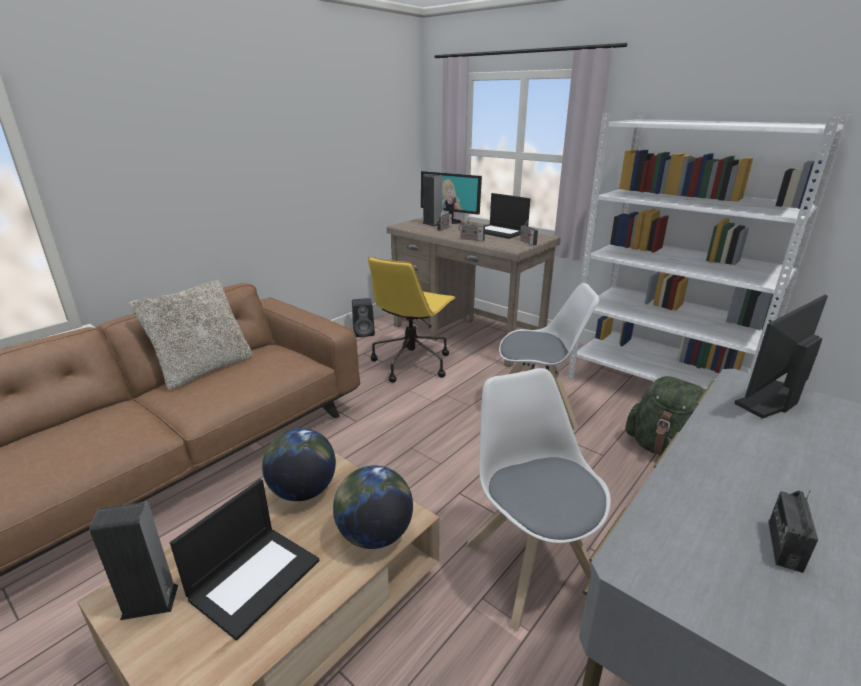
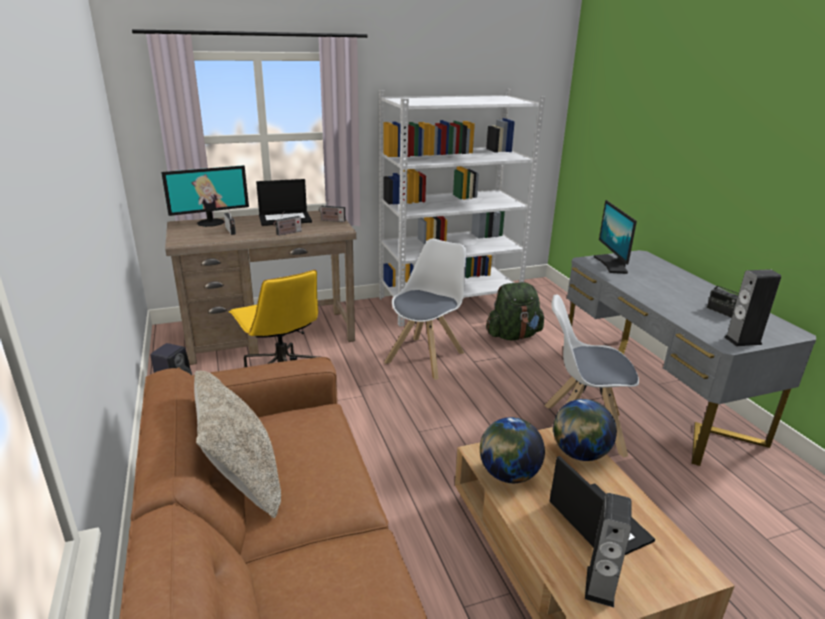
camera: 60 degrees left, 0 degrees up
speaker [422,174,443,227] -> speaker moved to [724,269,781,346]

